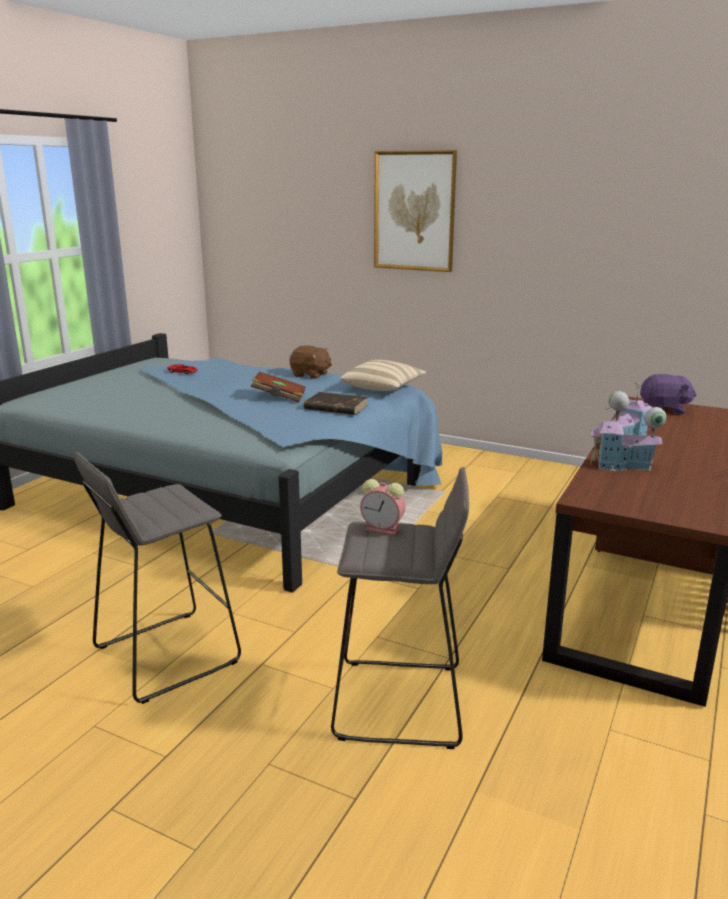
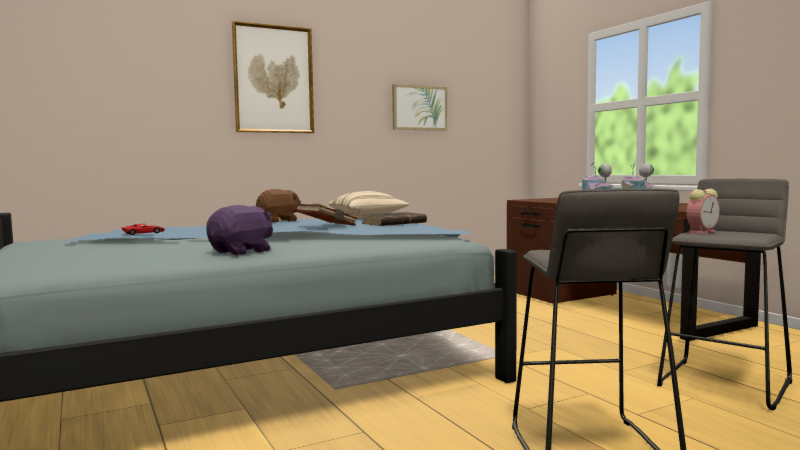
camera: 55 degrees left, 15 degrees down
purple plush toy [640,374,696,414] -> purple plush toy moved to [206,205,273,255]
none -> picture [392,84,447,131]

